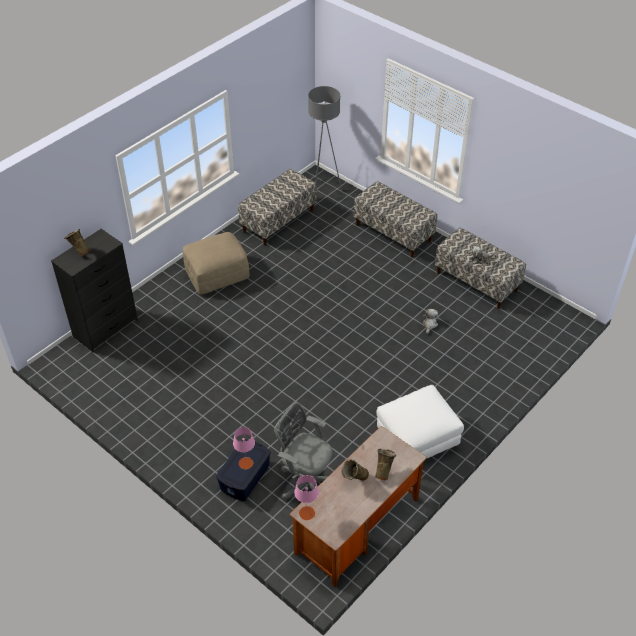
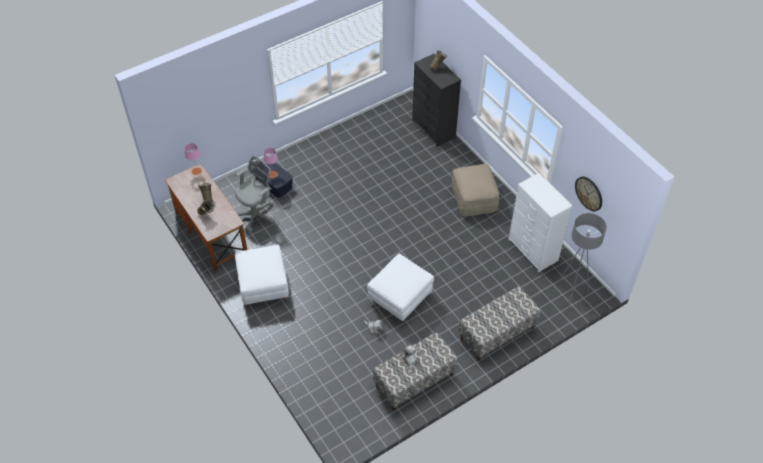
camera: 105 degrees right, 5 degrees up
bench [238,169,317,246] -> white dresser [508,173,573,272]
none -> white ottoman [367,254,434,321]
none -> wall clock [575,177,602,211]

